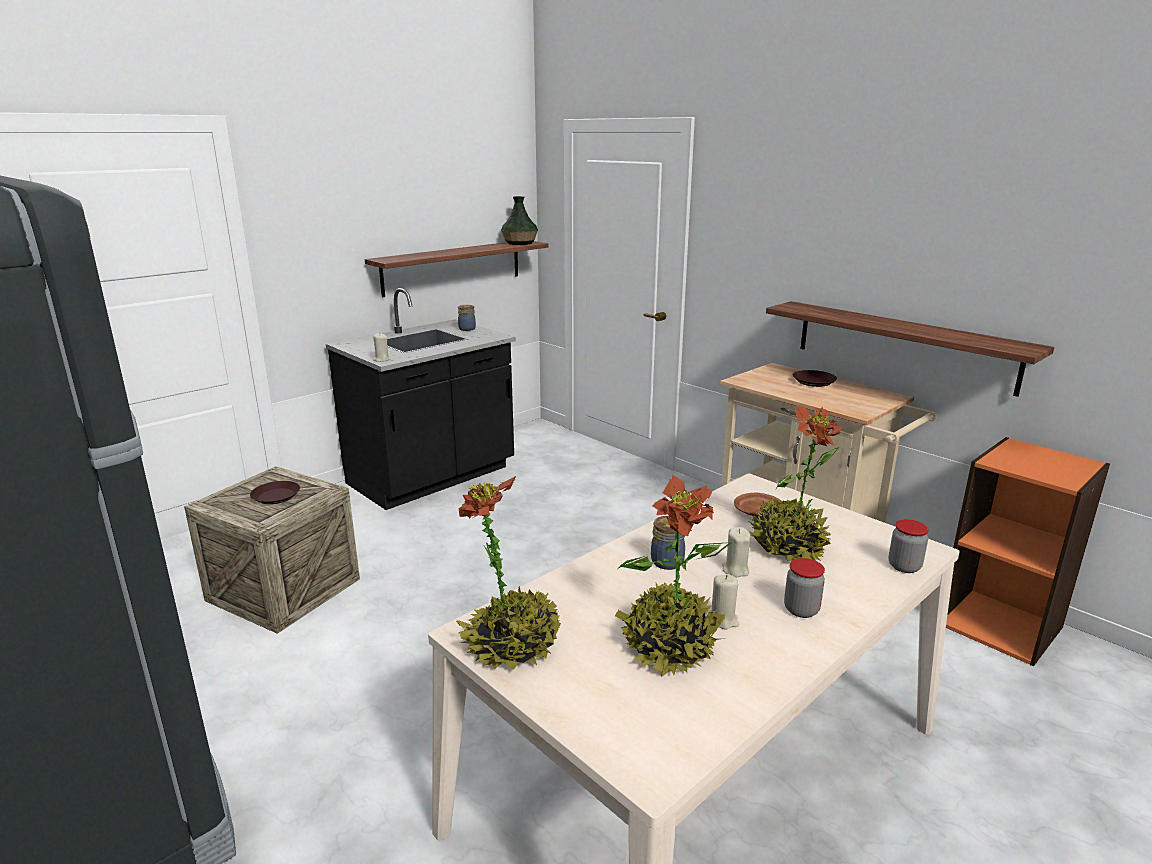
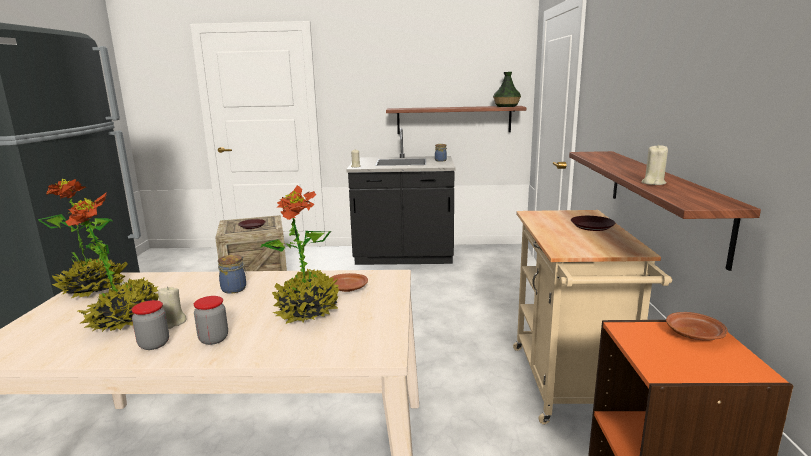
camera: 45 degrees right, 5 degrees down
beige candle [722,527,750,577] -> beige candle moved to [641,144,668,185]
jar [889,519,929,573] -> jar moved to [132,300,169,350]
none -> brown plate [666,312,728,341]

